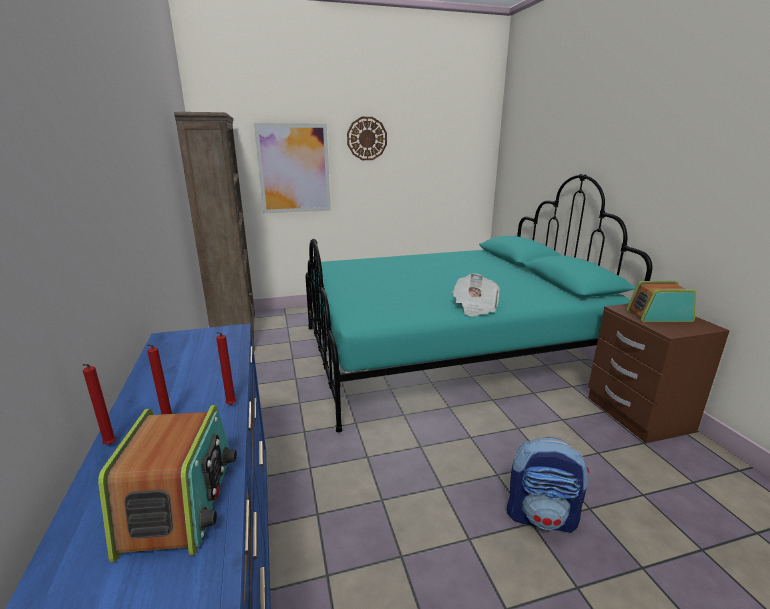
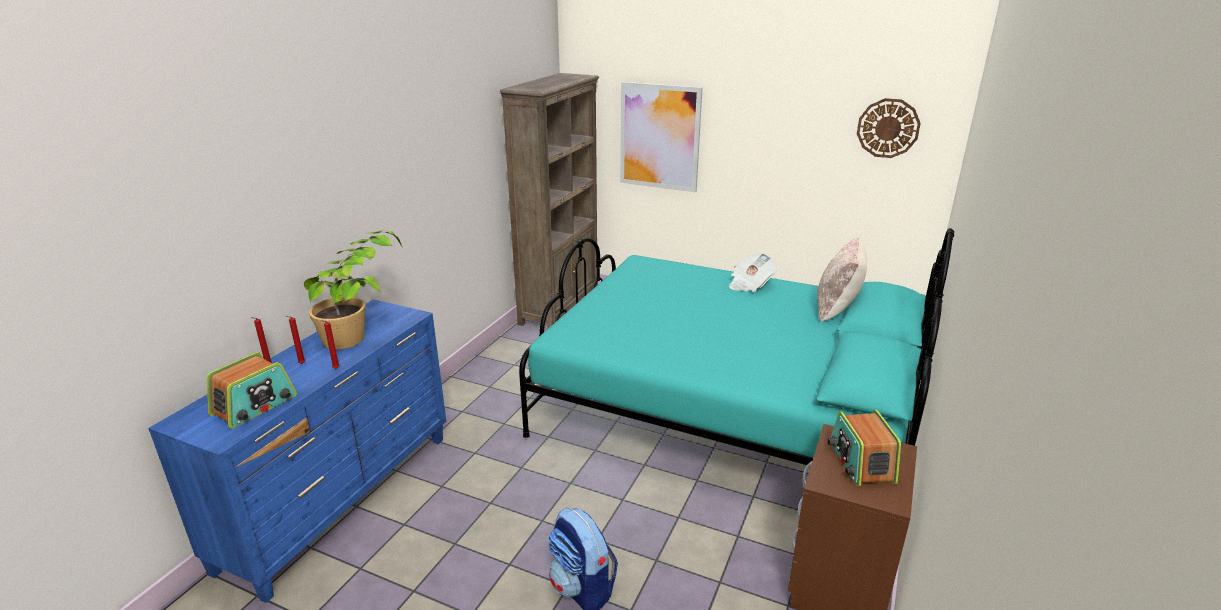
camera: 40 degrees right, 5 degrees up
wall clock [347,117,387,160] -> wall clock moved to [857,98,921,158]
newspaper [452,273,500,316] -> newspaper moved to [729,253,777,292]
radio [626,281,696,322] -> radio turned 135 degrees counterclockwise [828,410,901,487]
none -> potted plant [304,230,402,350]
none -> beige pillow [817,238,867,322]

